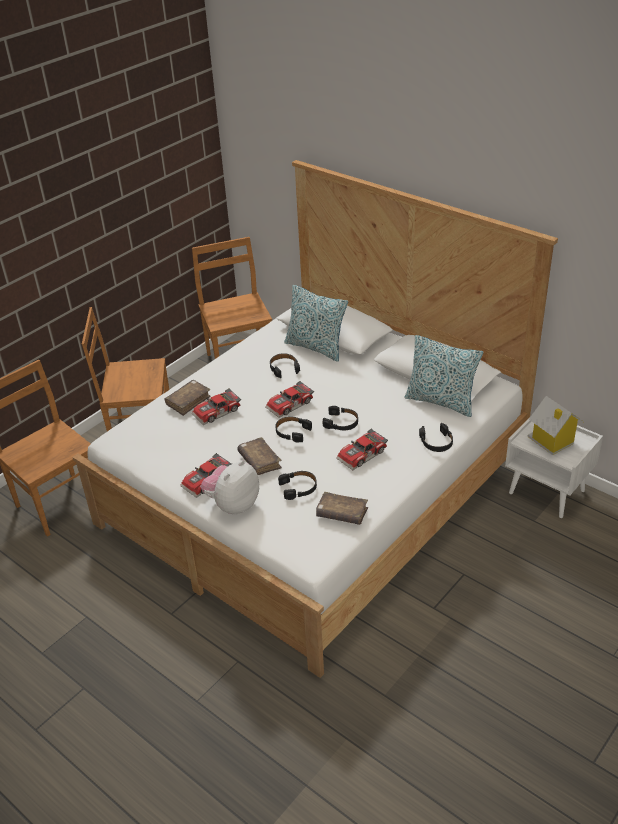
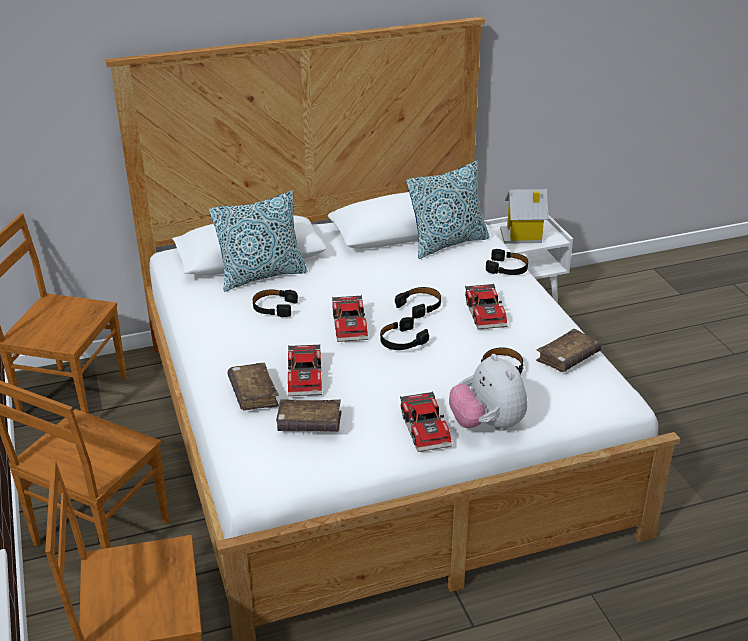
camera: 60 degrees left, 5 degrees down
brown book [237,437,282,475] -> brown book moved to [276,399,342,432]

